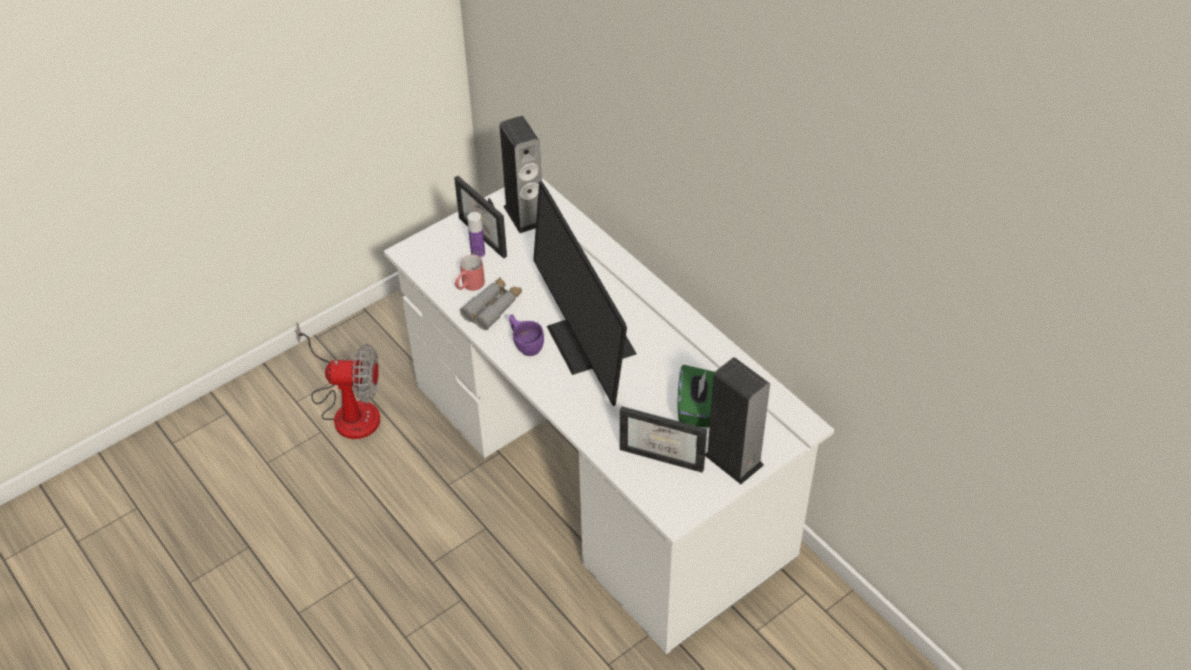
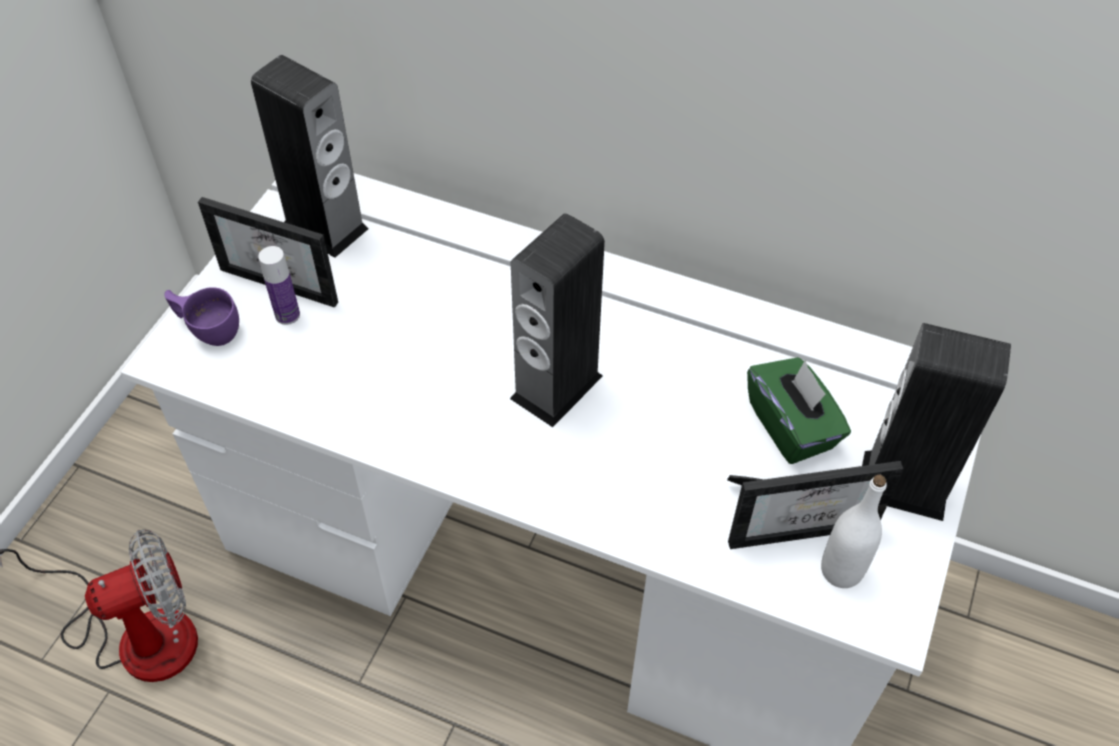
camera: 30 degrees left, 5 degrees up
red mug [455,255,485,291] -> none
grey binoculars [460,277,522,330] -> none
purple cup [509,314,544,356] -> purple cup moved to [165,287,239,346]
monitor [533,181,636,406] -> speaker [510,213,605,427]
none -> white bottle [821,475,887,588]

